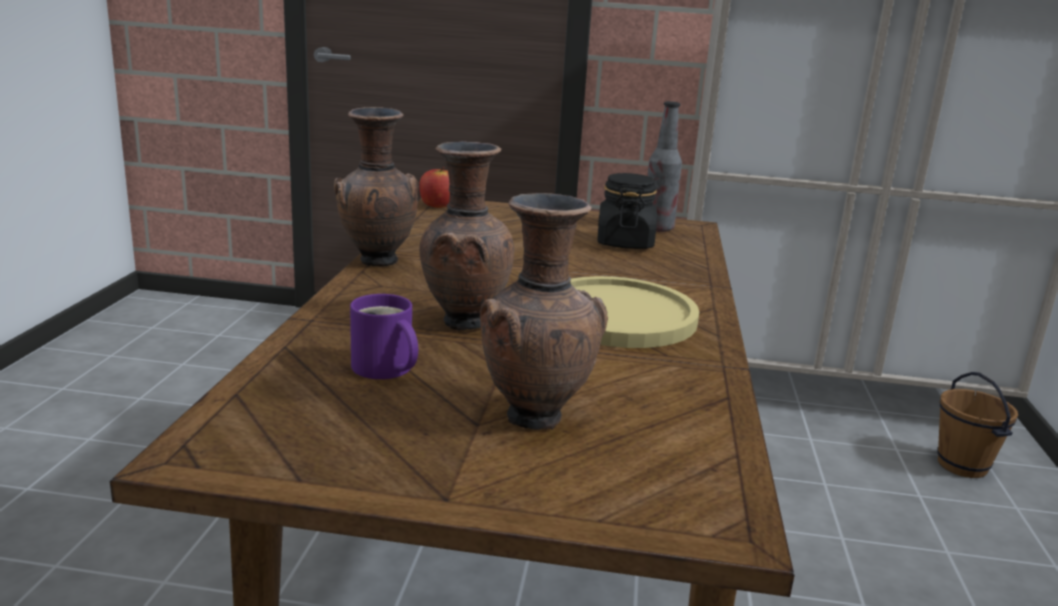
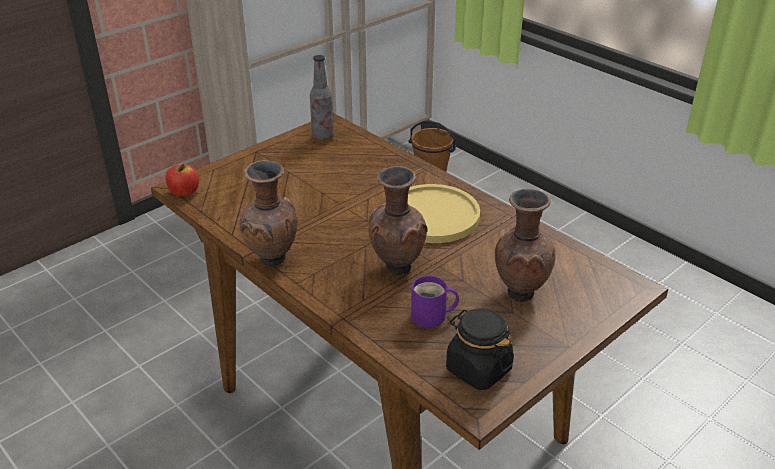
camera: 50 degrees left, 15 degrees up
black jar [597,173,657,249] -> black jar moved to [446,308,514,390]

